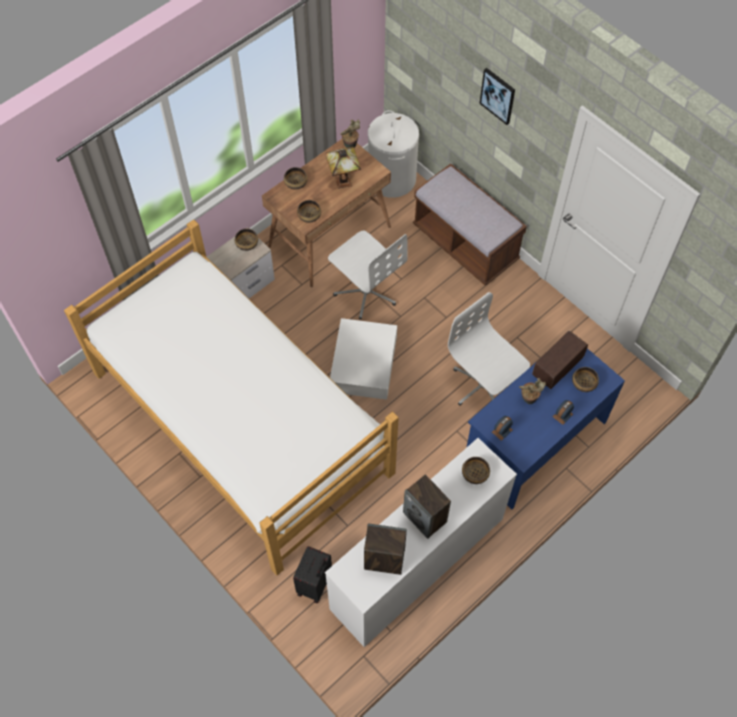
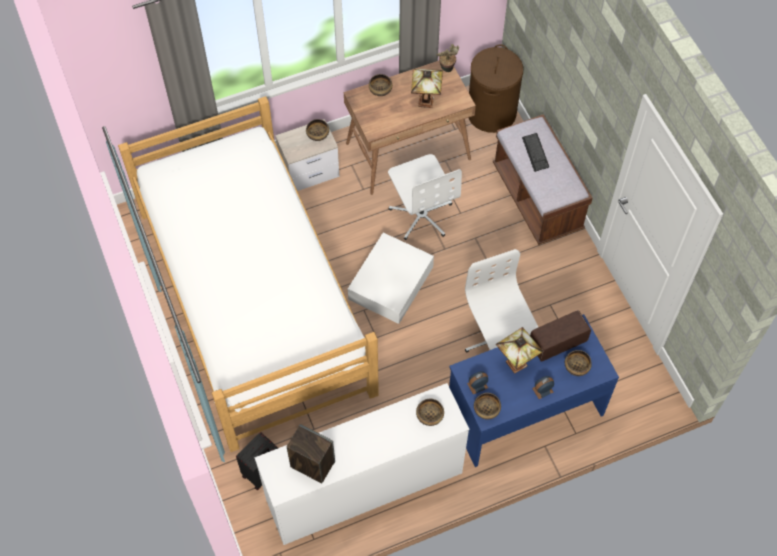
camera: 20 degrees right, 0 degrees up
bowl [297,200,321,223] -> bowl moved to [474,393,501,420]
white laundry basket [368,110,419,198] -> brown laundry basket [468,44,523,133]
speaker [403,474,451,539] -> none
picture [480,68,515,125] -> none
potted plant [519,378,546,404] -> table lamp [496,327,543,374]
none -> keyboard [522,133,549,172]

